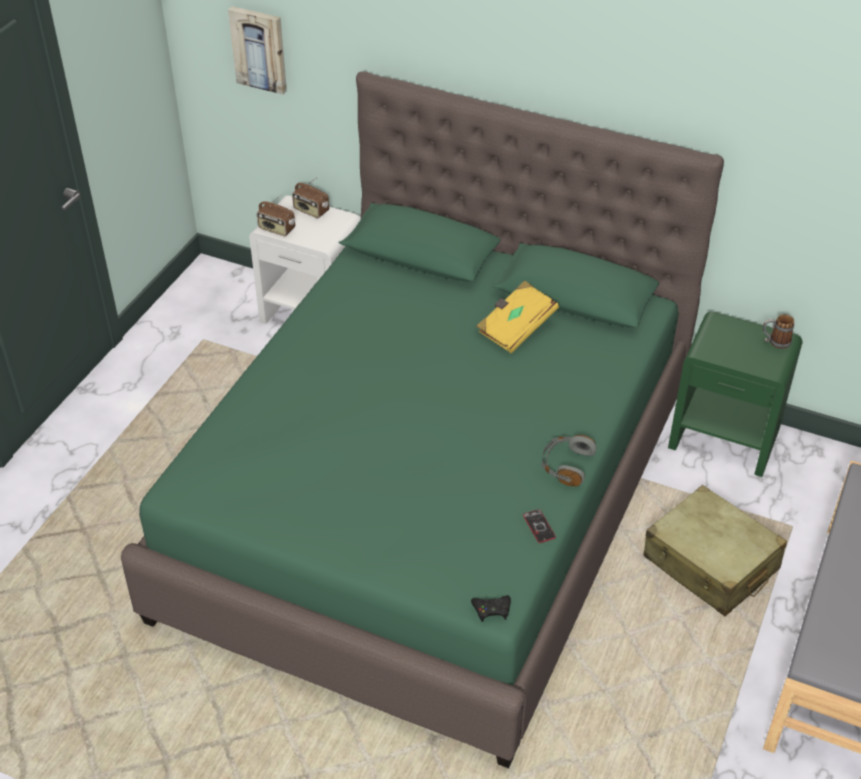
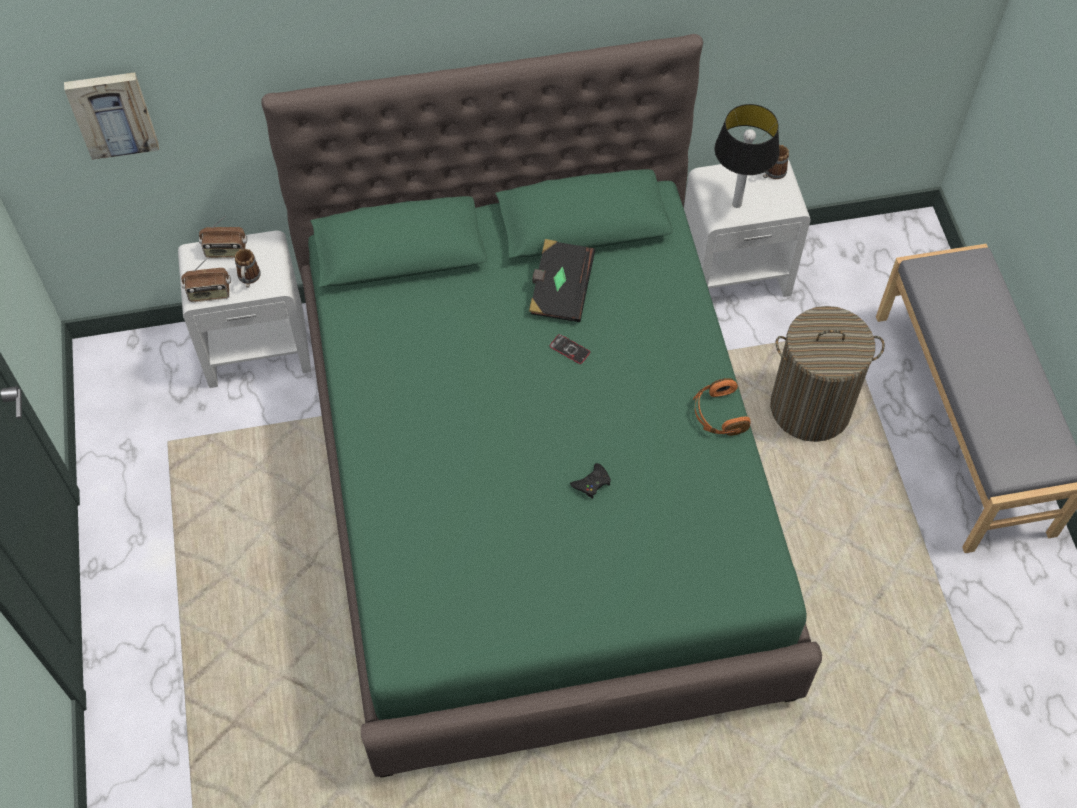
camera: 35 degrees left, 15 degrees up
black game controller [471,595,511,622] -> black game controller moved to [570,463,611,499]
yellow book [476,281,559,353] -> black book [529,239,595,322]
phone [523,509,556,543] -> phone moved to [550,334,590,364]
grey headphones [541,435,596,487] -> orange headphones [693,378,751,436]
beige suitcase [643,485,787,616] -> laundry basket [770,306,885,442]
green nightstand [668,311,803,477] -> white nightstand [684,159,811,297]
none -> mug [235,249,261,287]
none -> table lamp [714,104,780,208]

